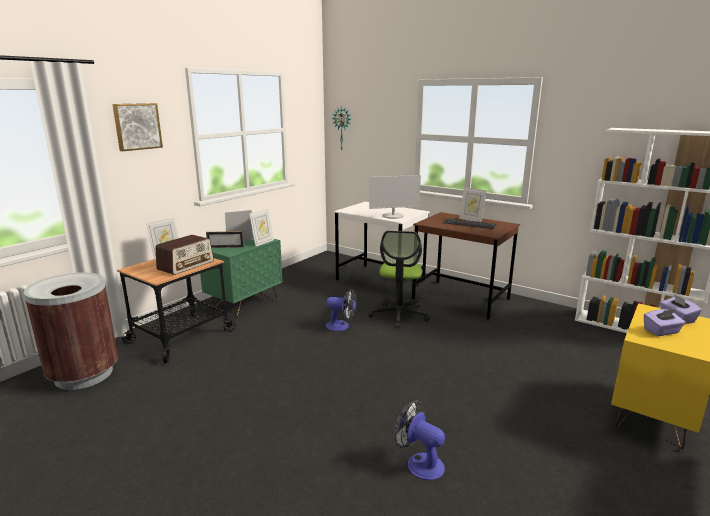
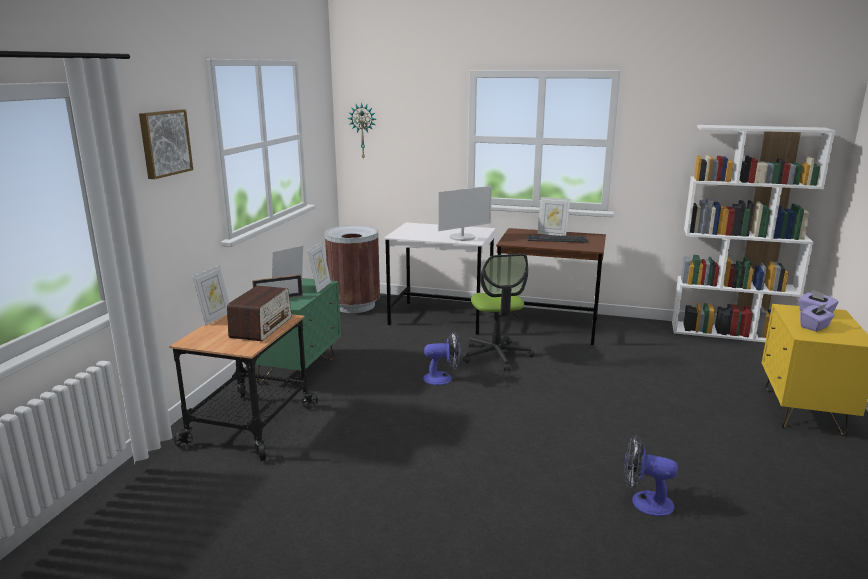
camera: 20 degrees left, 0 degrees up
brown trash can [24,272,118,390] -> brown trash can moved to [325,225,380,313]

